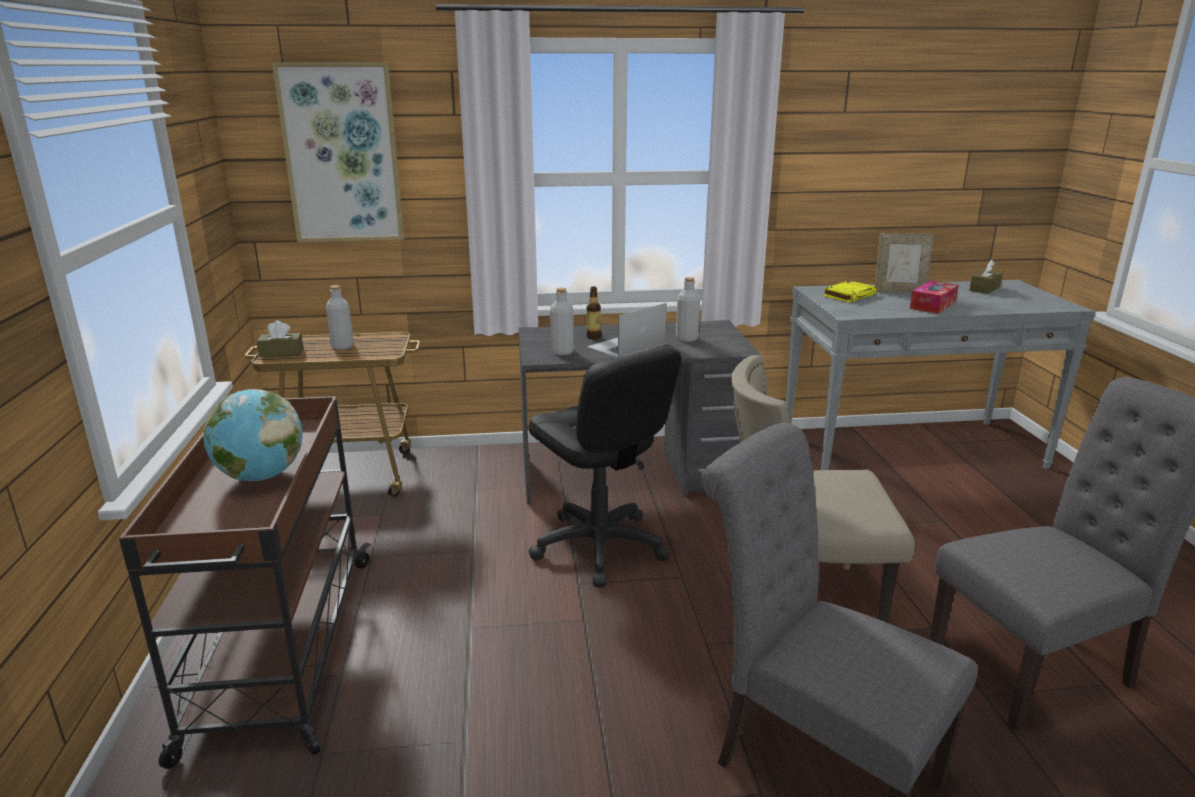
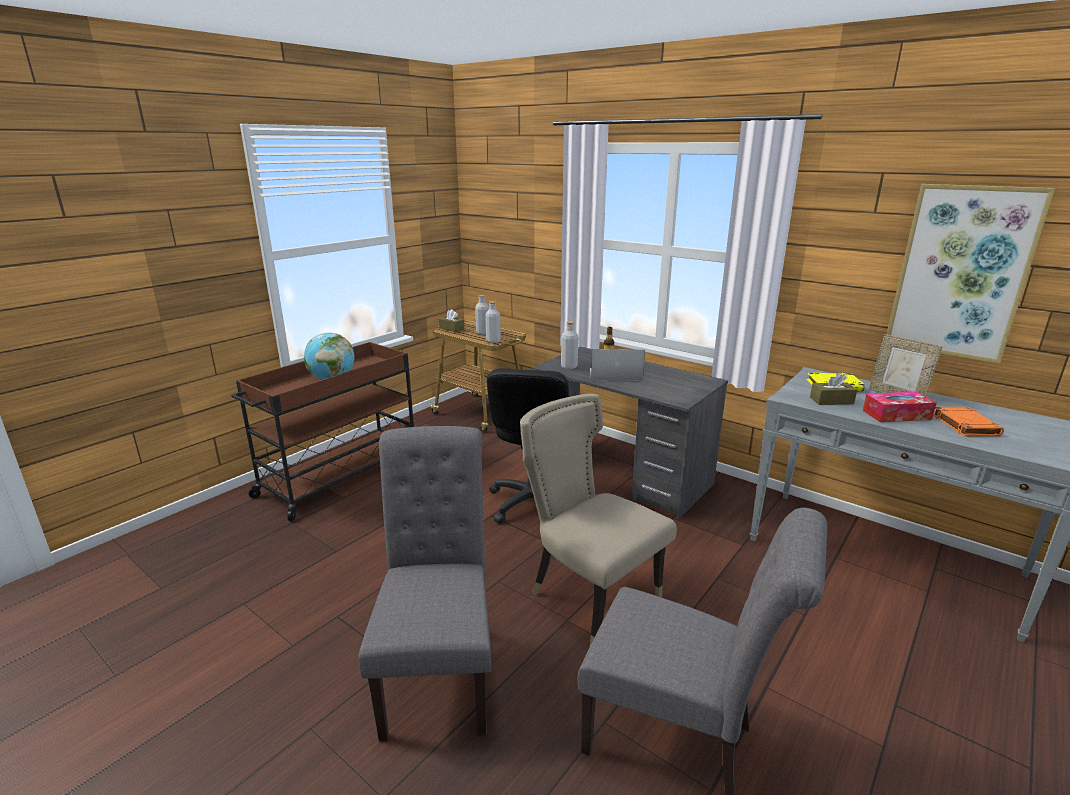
camera: 45 degrees right, 0 degrees up
picture [272,62,404,242] -> picture moved to [887,184,1055,364]
grey bottle [676,277,700,342] -> grey bottle moved to [485,301,501,343]
brown tissue box [969,260,1003,294] -> brown tissue box moved to [810,372,857,405]
none -> orange book [933,407,1004,436]

